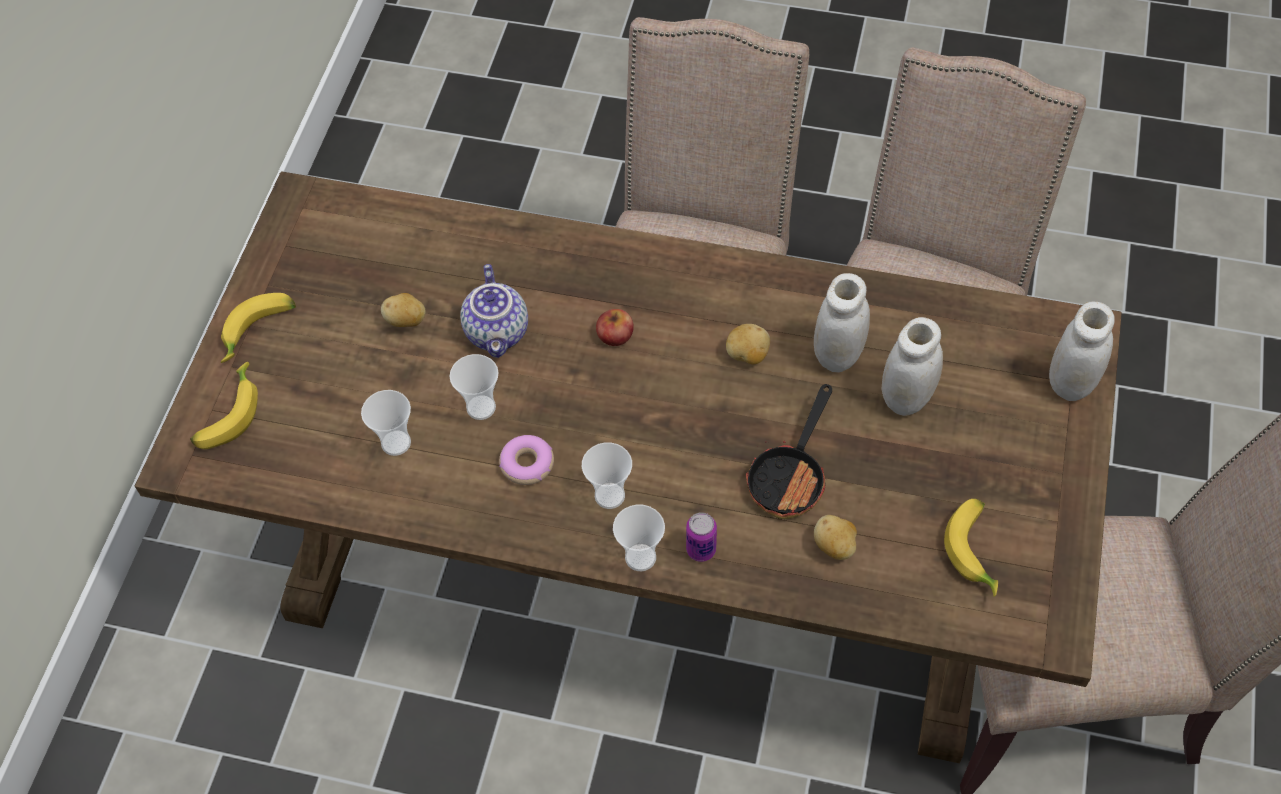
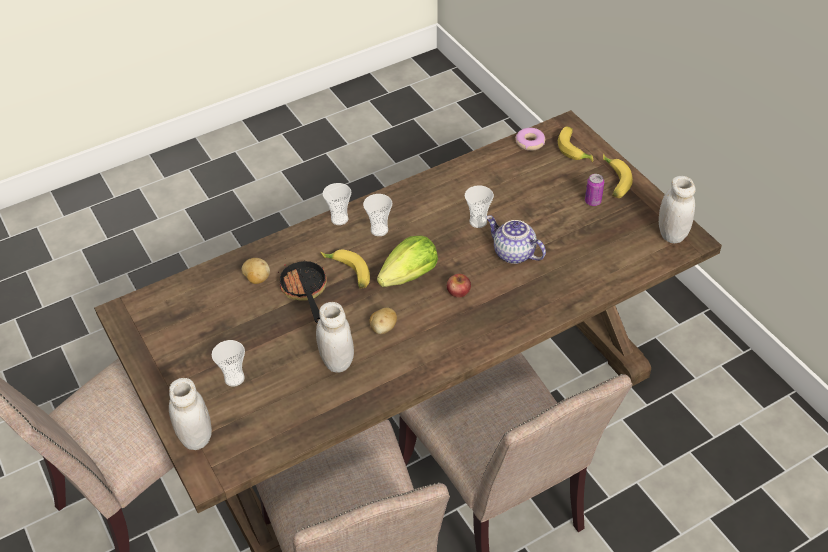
camera: 135 degrees right, 10 degrees down
cup [361,390,411,456] -> cup moved to [212,340,245,387]
potato [381,293,425,327] -> none
donut [499,435,554,485] -> donut moved to [515,128,545,151]
can [686,512,717,562] -> can moved to [585,174,604,206]
white jar [882,317,943,416] -> white jar moved to [659,176,696,244]
banana [944,499,998,597] -> banana moved to [320,250,370,289]
none -> lettuce [377,236,438,287]

